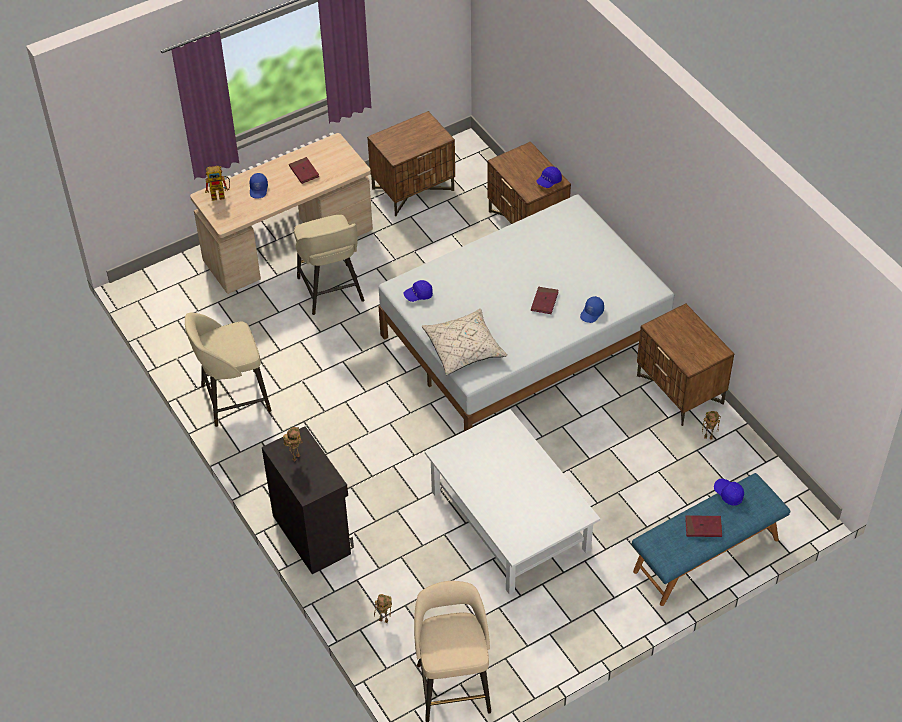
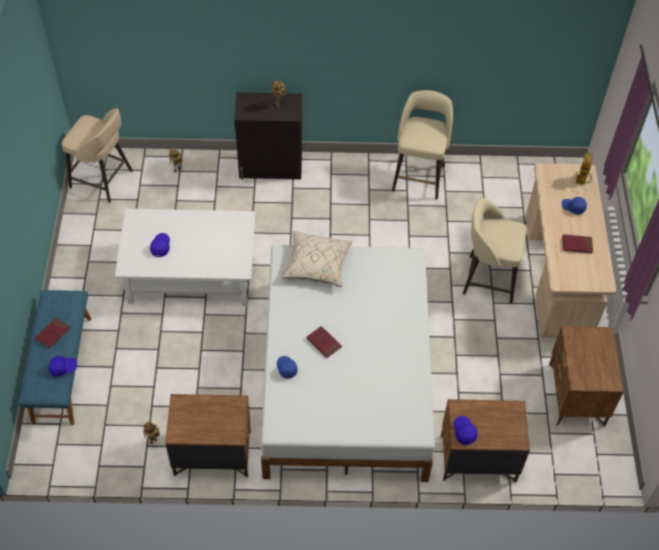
camera: 120 degrees right, 5 degrees up
blue cap [403,280,433,302] -> blue cap moved to [150,233,170,257]

